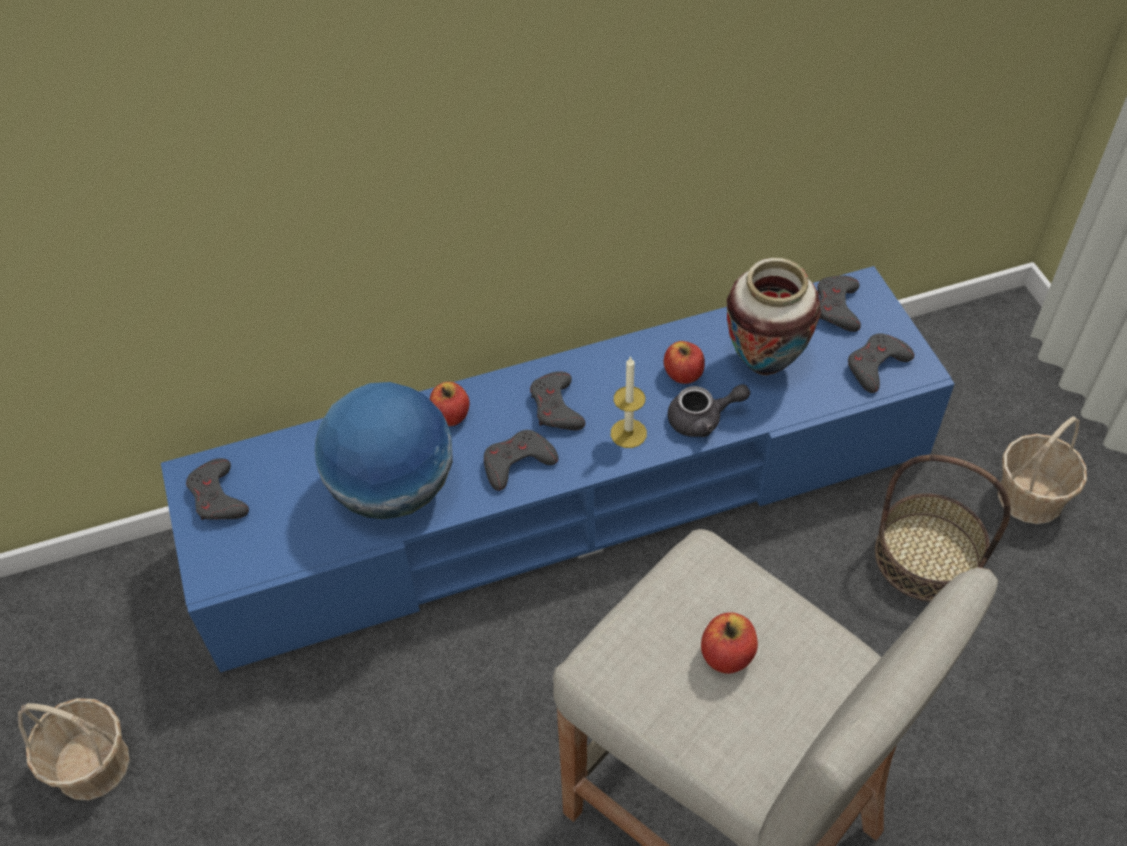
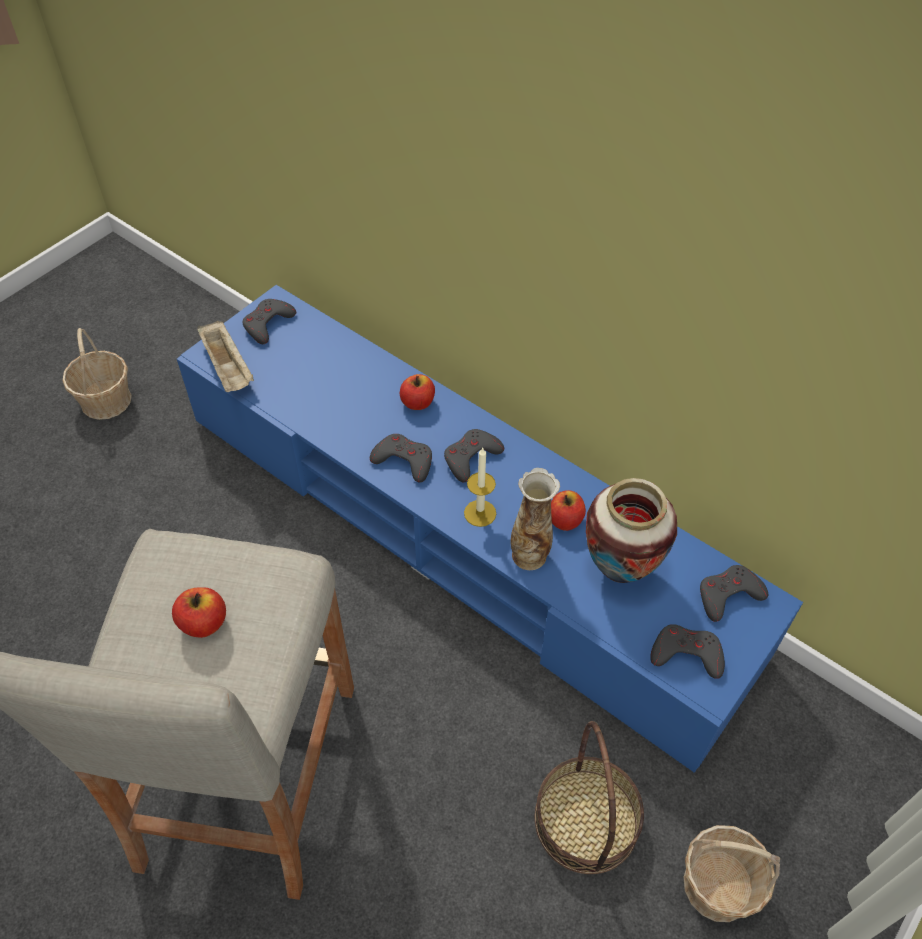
camera: 55 degrees right, 0 degrees up
globe [315,382,453,519] -> none
grey teapot [668,384,750,437] -> vase [510,468,560,570]
none -> beige tray [197,321,254,392]

